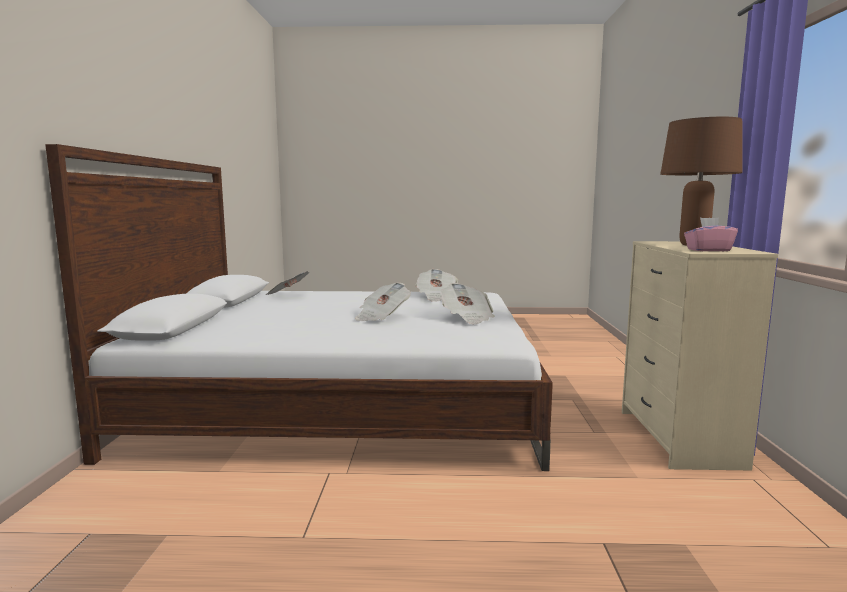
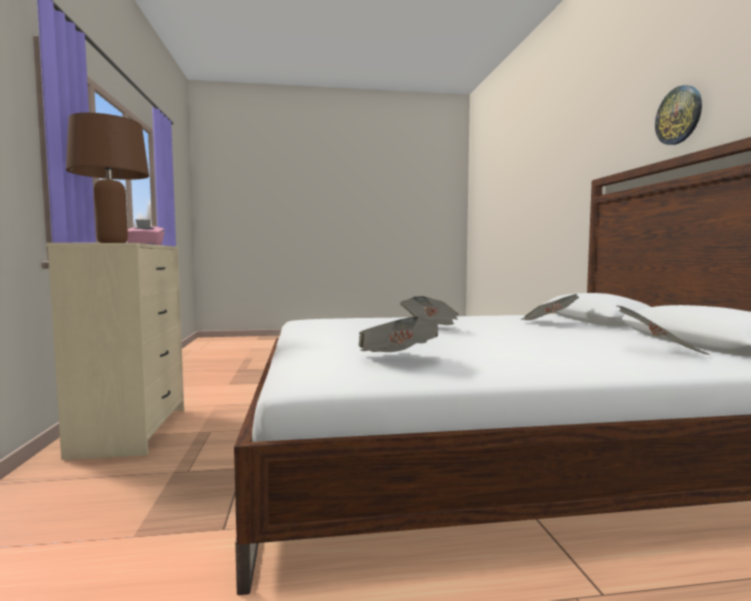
camera: 170 degrees right, 5 degrees down
newspaper [441,283,495,324] -> newspaper moved to [521,294,579,321]
none -> wall clock [655,85,702,145]

